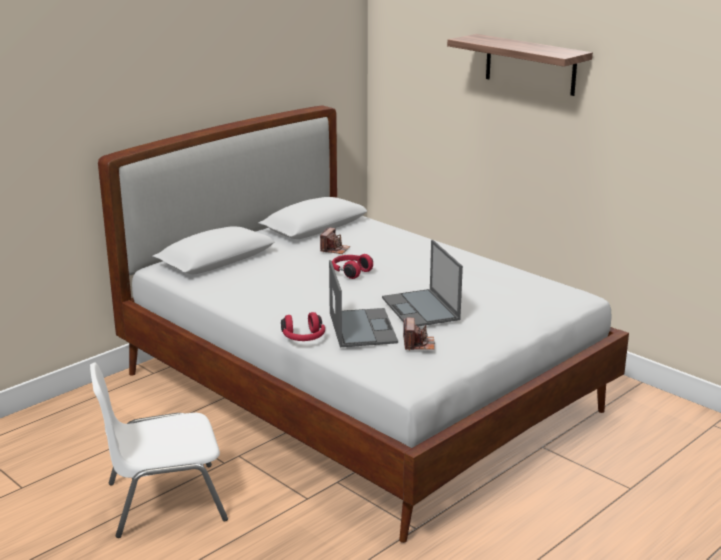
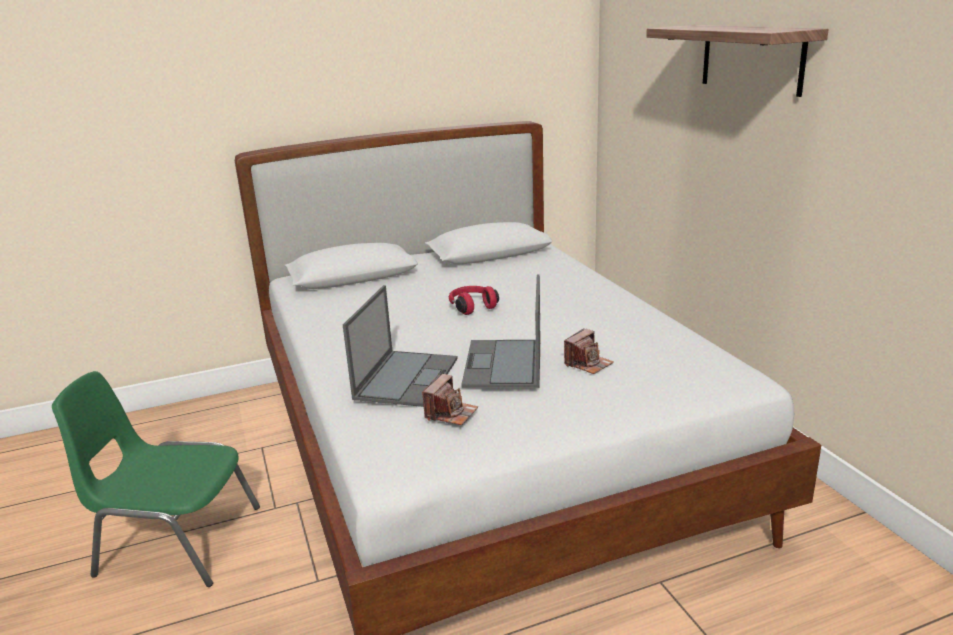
camera: 25 degrees right, 0 degrees up
white chair [90,362,228,538] -> green chair [52,371,260,587]
red headphones [281,312,325,341] -> none
camera [320,228,350,254] -> camera moved to [564,328,614,374]

